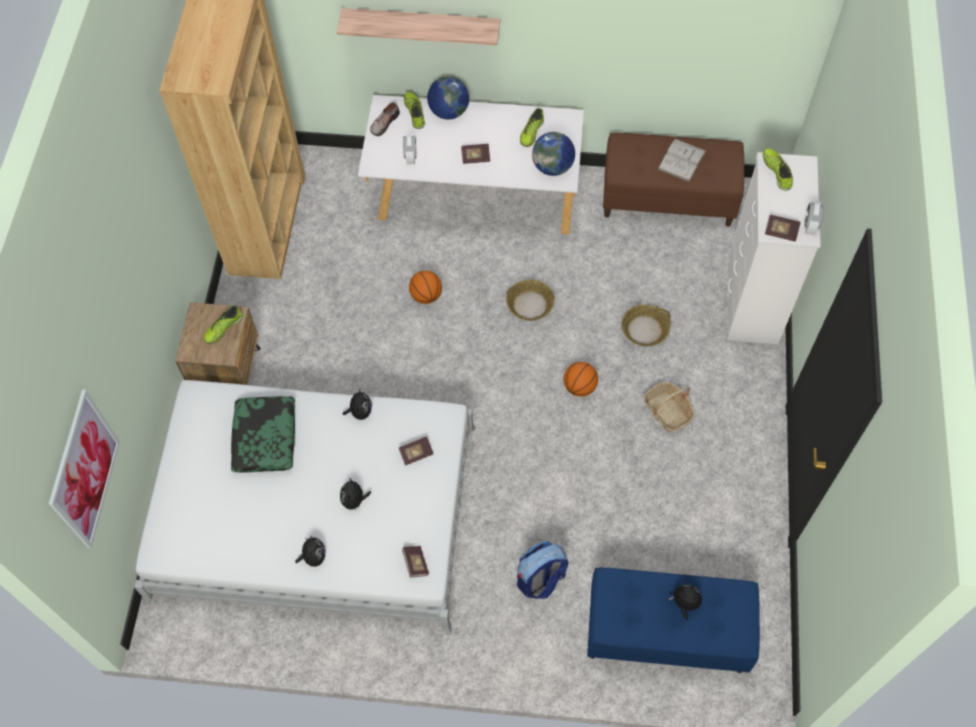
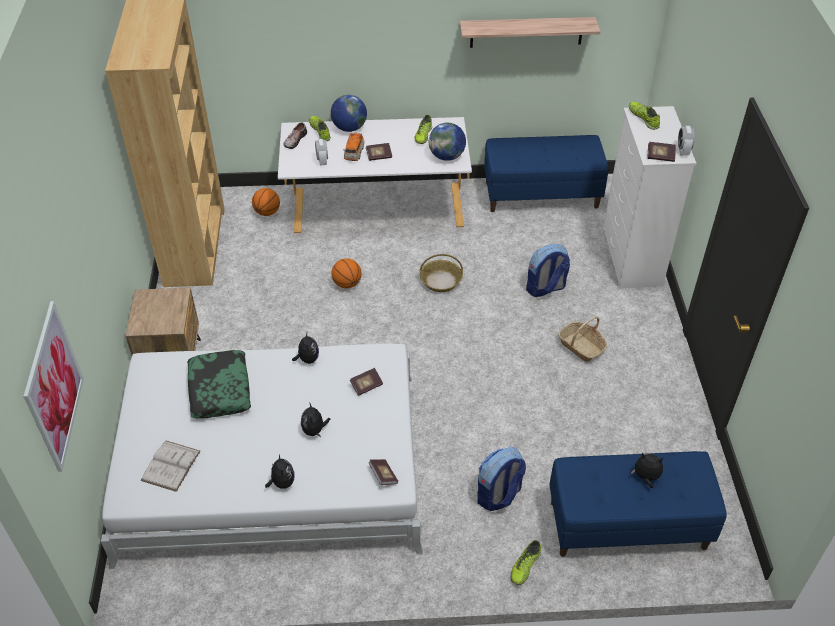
camera: 10 degrees left, 15 degrees down
shoe [204,305,243,344] -> shoe moved to [511,540,541,585]
shelf [337,8,500,45] -> shelf moved to [460,17,600,48]
basketball [564,362,598,397] -> basketball moved to [252,188,280,216]
brown bench [603,132,744,227] -> blue bench [484,135,608,212]
basket [621,304,671,347] -> backpack [526,244,570,297]
white book [657,139,706,182] -> white book moved to [140,441,201,492]
none -> toy car [344,132,365,161]

